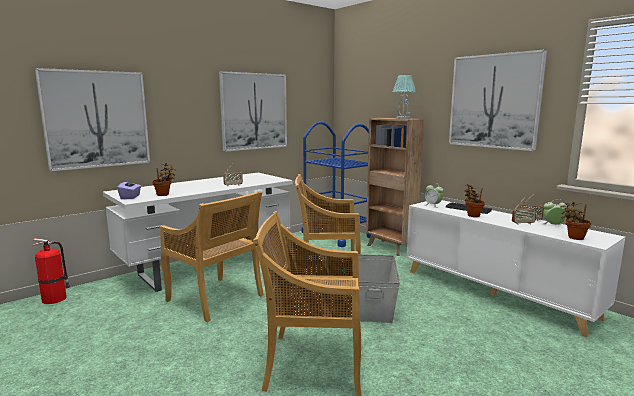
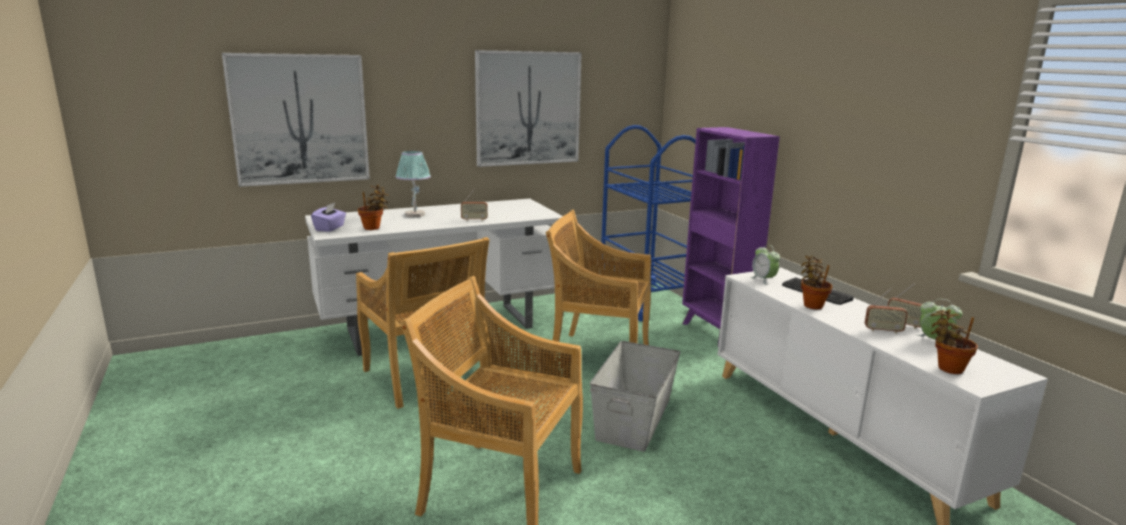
camera: 15 degrees right, 5 degrees up
fire extinguisher [32,238,70,304] -> none
brown bookcase [366,118,424,256] -> purple bookcase [682,127,780,346]
table lamp [393,75,416,119] -> table lamp moved to [395,151,431,218]
picture [449,49,547,151] -> none

